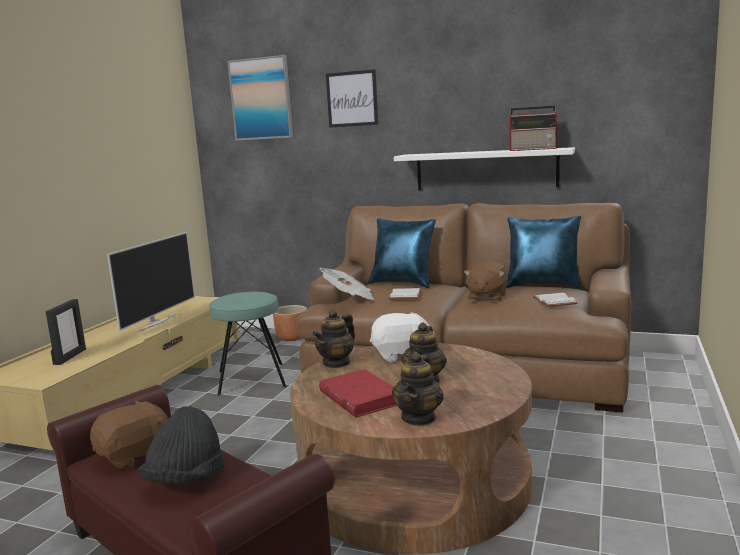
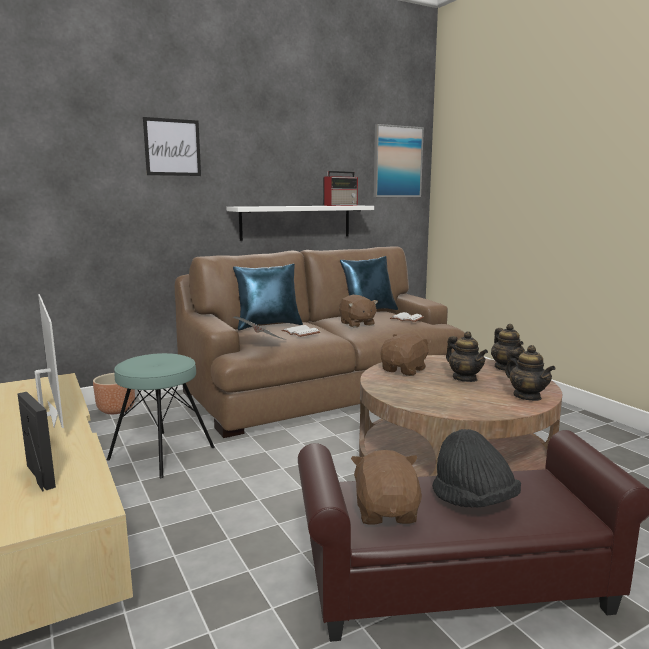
camera: 50 degrees left, 0 degrees up
picture [228,55,293,141] -> picture moved to [374,124,424,197]
teapot [312,310,355,368] -> teapot moved to [491,324,525,371]
red book [319,369,397,418] -> none
white plush toy [370,312,435,363] -> brown plush toy [381,333,431,376]

